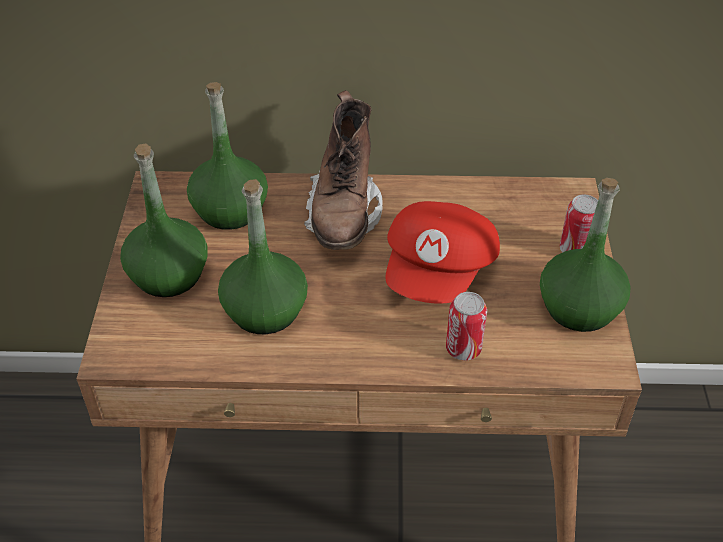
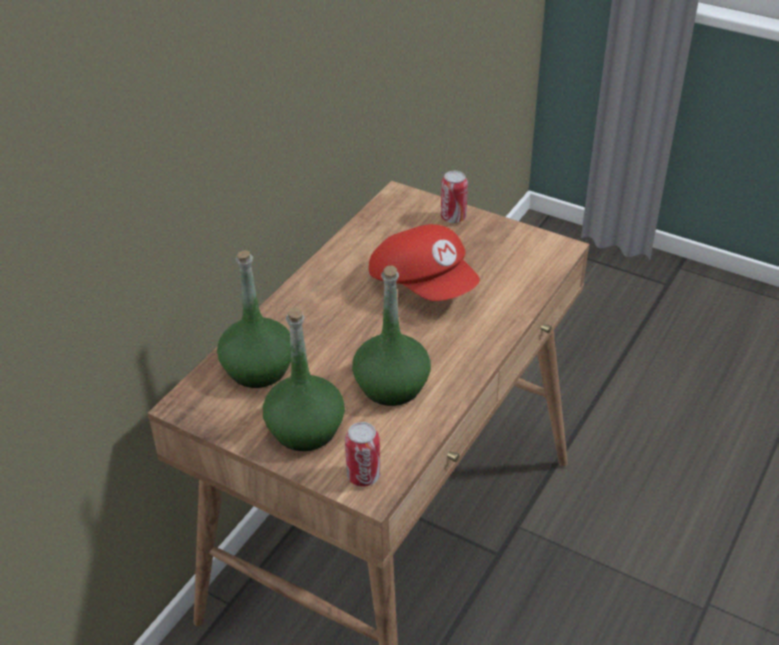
camera: 60 degrees left, 5 degrees down
brown boot [304,90,383,250] -> none
can [446,292,487,360] -> can moved to [345,422,380,487]
green bottle [540,178,630,332] -> none

